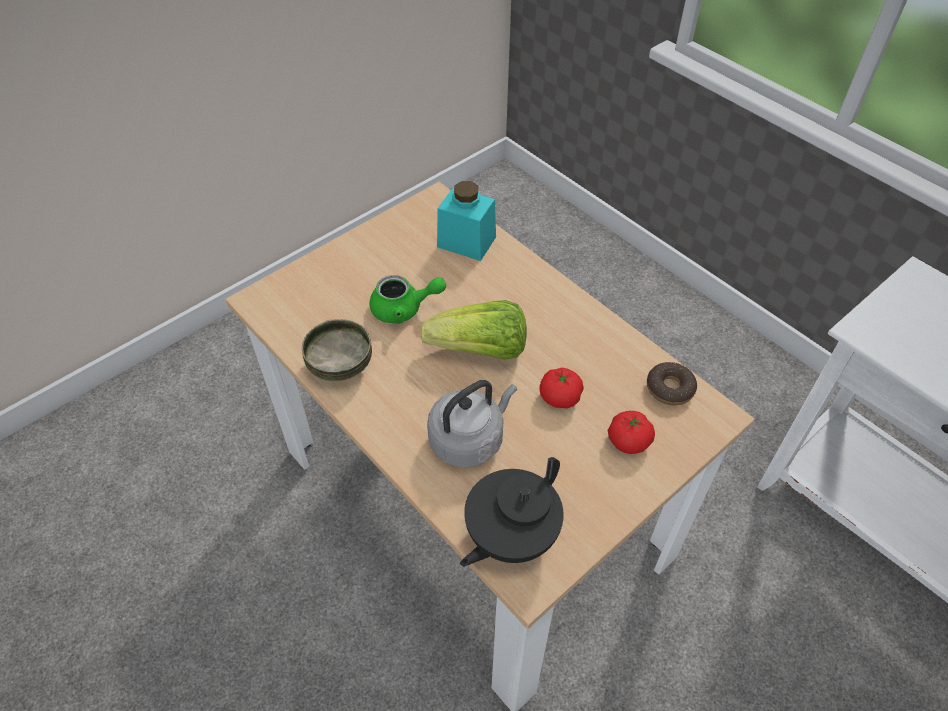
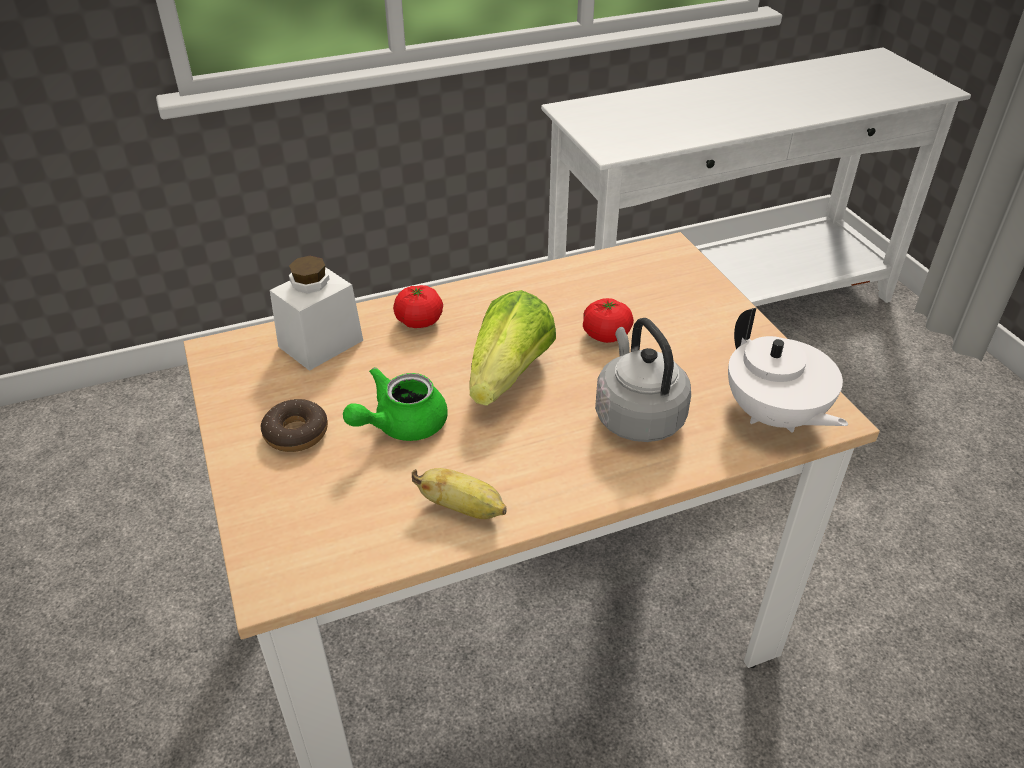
camera: 70 degrees left, 10 degrees down
bowl [302,319,372,381] -> banana [412,468,506,519]
green teapot [370,275,446,324] -> green teapot turned 150 degrees counterclockwise [343,367,448,441]
turquoise jar [437,181,496,261] -> white jar [270,256,363,371]
black teapot [460,457,564,567] -> white teapot [728,308,848,433]
tomato [608,411,655,454] -> tomato moved to [393,285,443,328]
donut [647,362,697,405] -> donut moved to [261,399,328,452]

